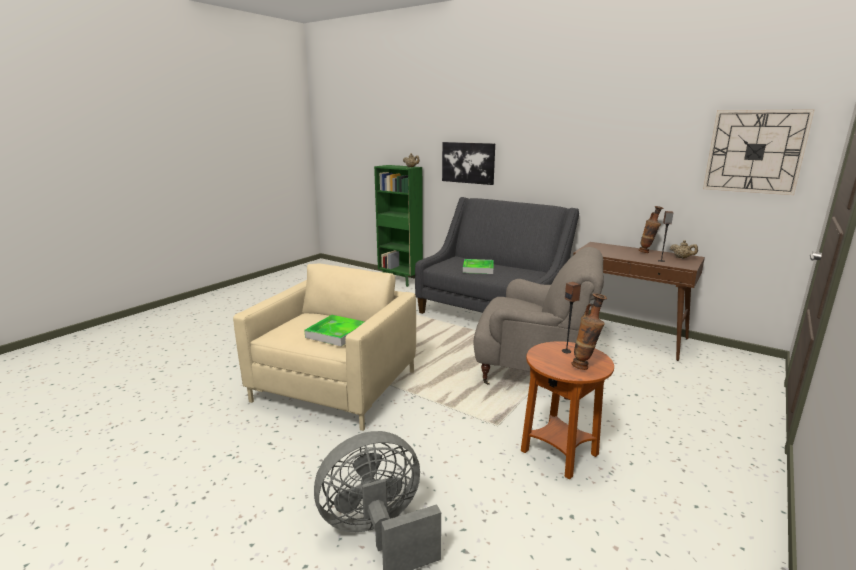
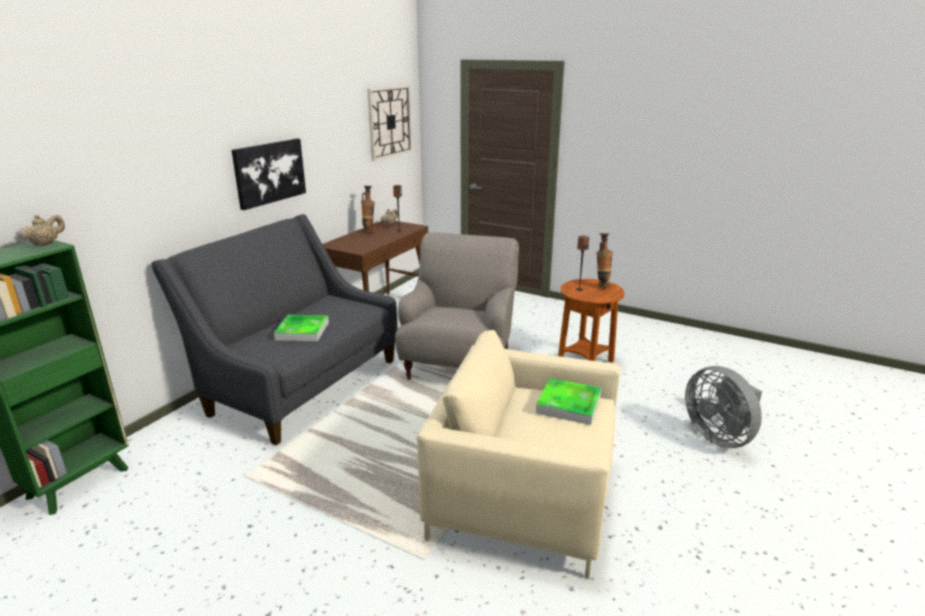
camera: 95 degrees left, 5 degrees up
picture [442,142,495,185] -> picture moved to [232,139,306,210]

